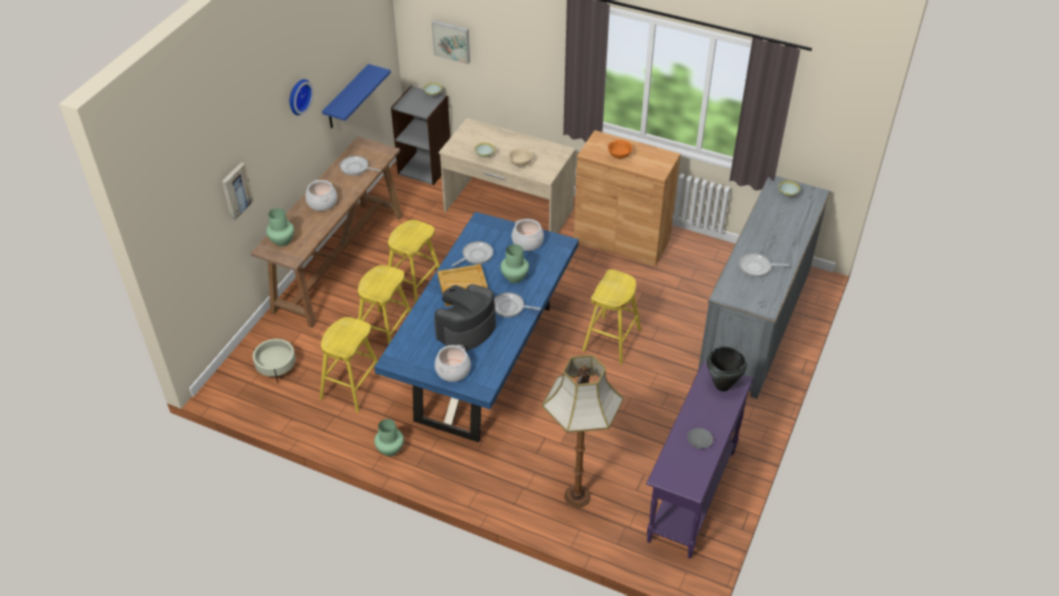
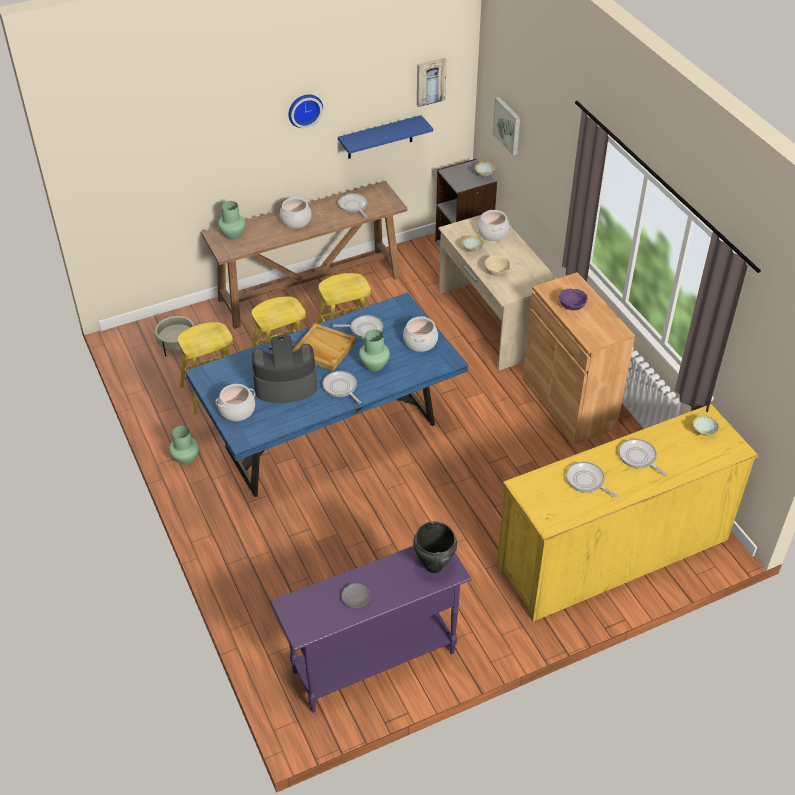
camera: 40 degrees right, 0 degrees up
picture [222,162,254,220] -> picture moved to [417,58,447,107]
floor lamp [542,355,623,508] -> none
yellow stool [583,269,641,364] -> none
orange bowl [608,140,633,159] -> purple bowl [559,288,588,310]
grey dresser [698,176,831,399] -> yellow dresser [496,404,758,622]
none -> cooking pot [478,210,509,241]
none -> frying pan [619,439,668,476]

